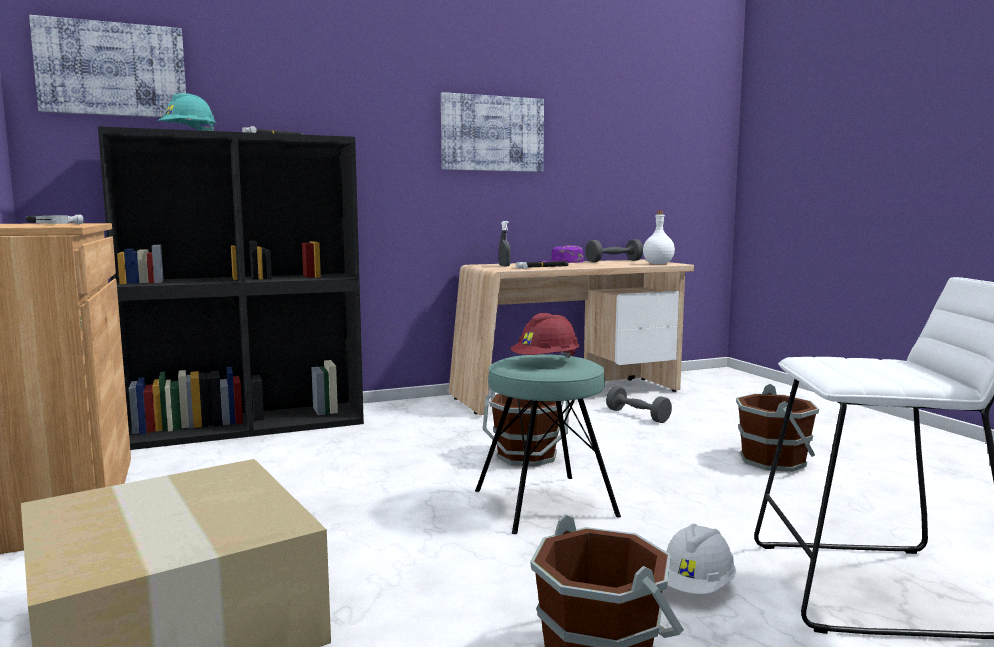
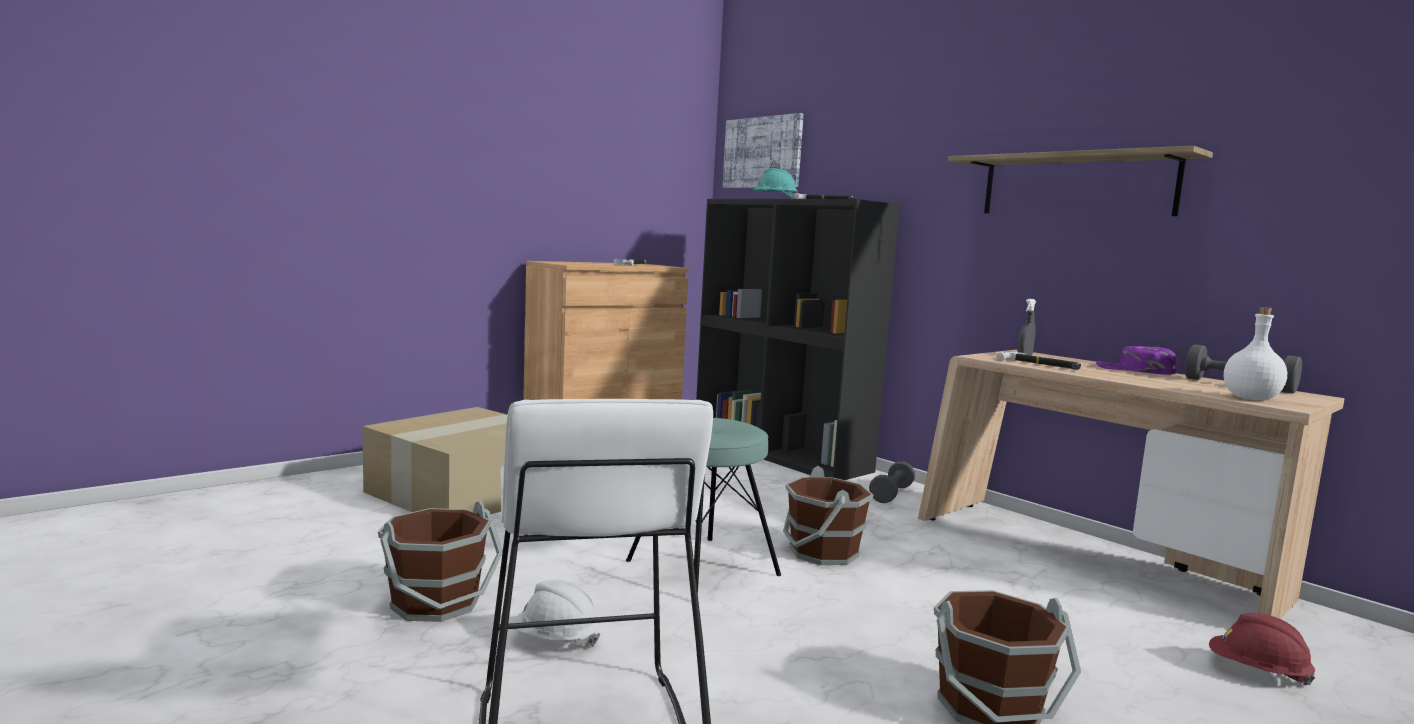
camera: 70 degrees right, 0 degrees up
picture [441,92,544,172] -> shelf [948,146,1213,216]
red hard hat [511,313,579,358] -> red hard hat moved to [1209,613,1315,686]
grey dumbbell [606,386,672,423] -> grey dumbbell moved to [869,461,915,503]

